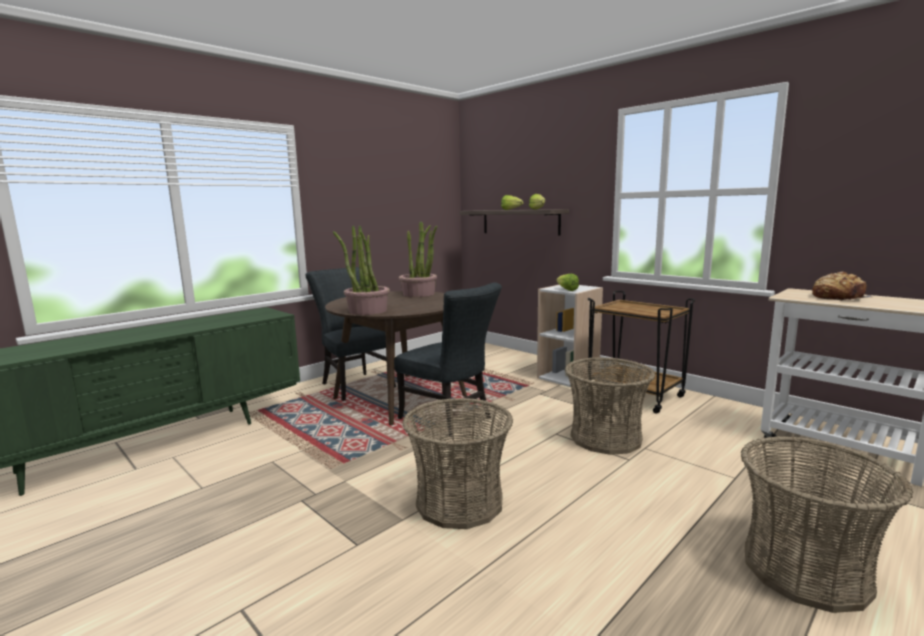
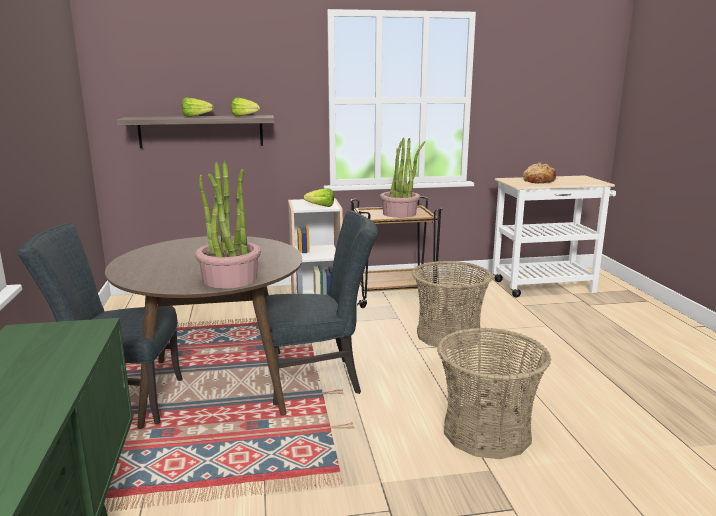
camera: 55 degrees left, 5 degrees up
potted plant [399,222,437,297] -> potted plant moved to [380,138,425,218]
basket [741,436,913,613] -> none

